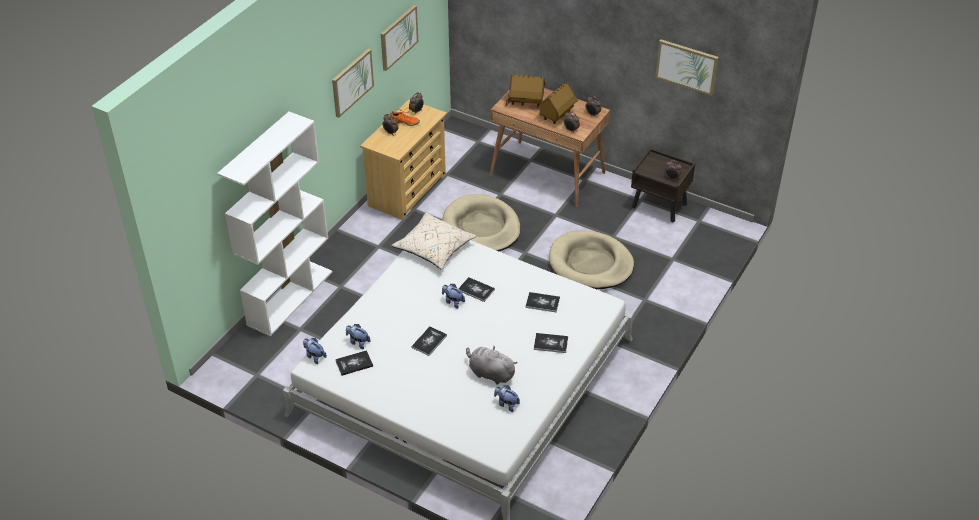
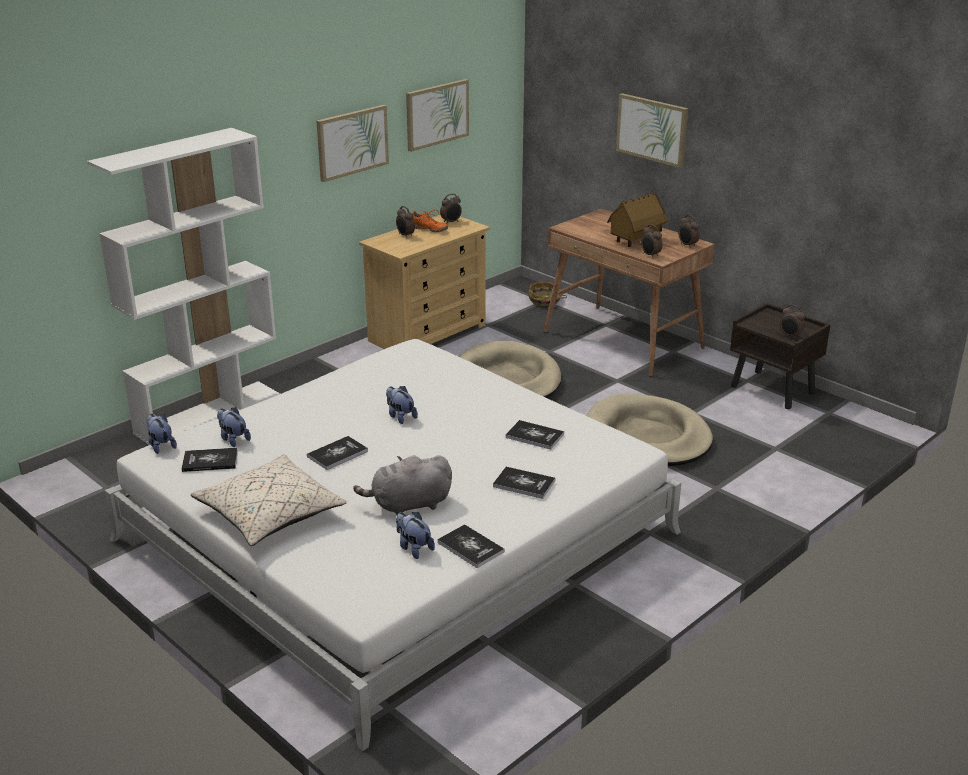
camera: 15 degrees right, 15 degrees down
beige pillow [391,212,476,270] -> beige pillow moved to [190,454,347,546]
book [458,277,495,302] -> book moved to [437,524,505,568]
grey plush toy [466,346,518,385] -> grey plush toy turned 60 degrees counterclockwise [353,455,452,515]
toy house [505,74,545,106] -> none
picture [655,39,719,96] -> picture moved to [616,93,688,168]
none -> basket [528,282,567,306]

